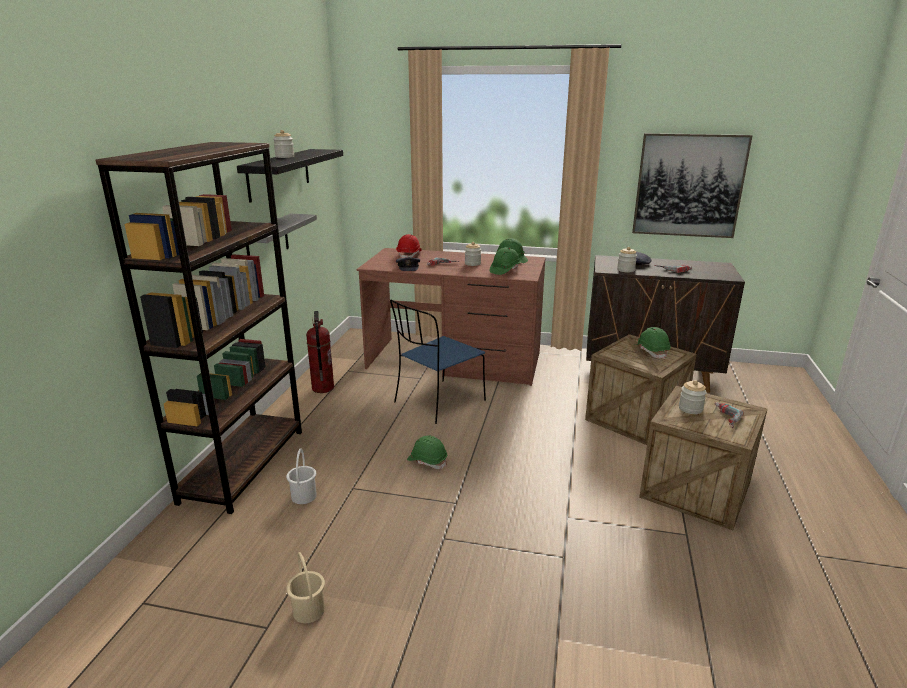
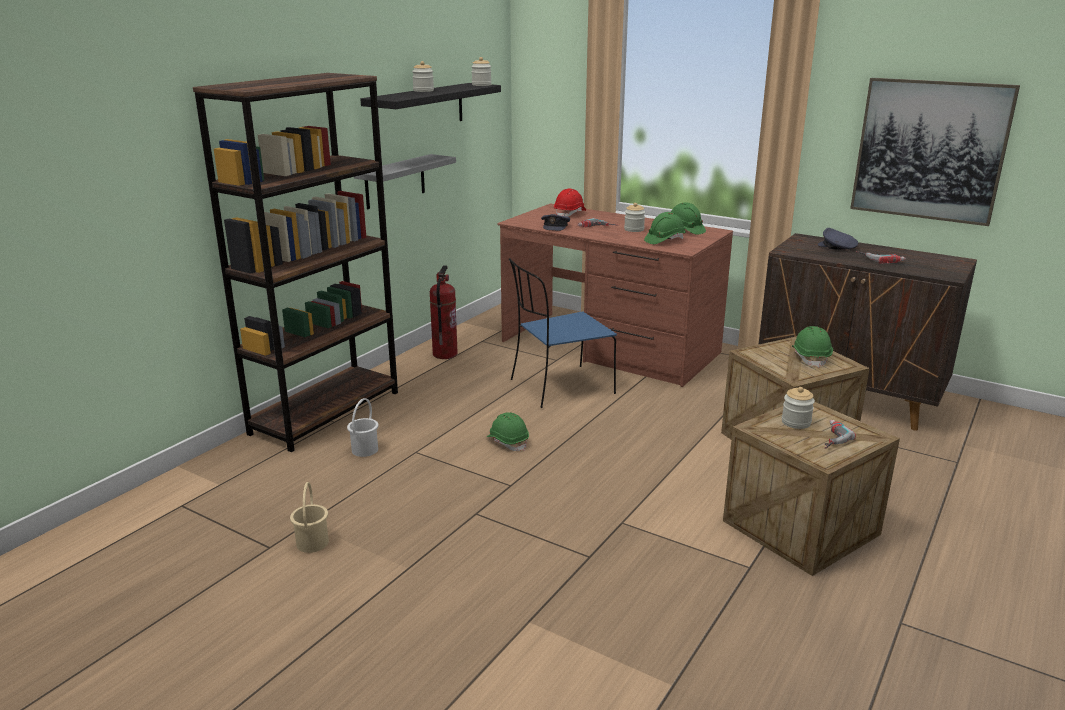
camera: 20 degrees right, 0 degrees up
jar [617,247,637,272] -> jar moved to [471,57,491,86]

